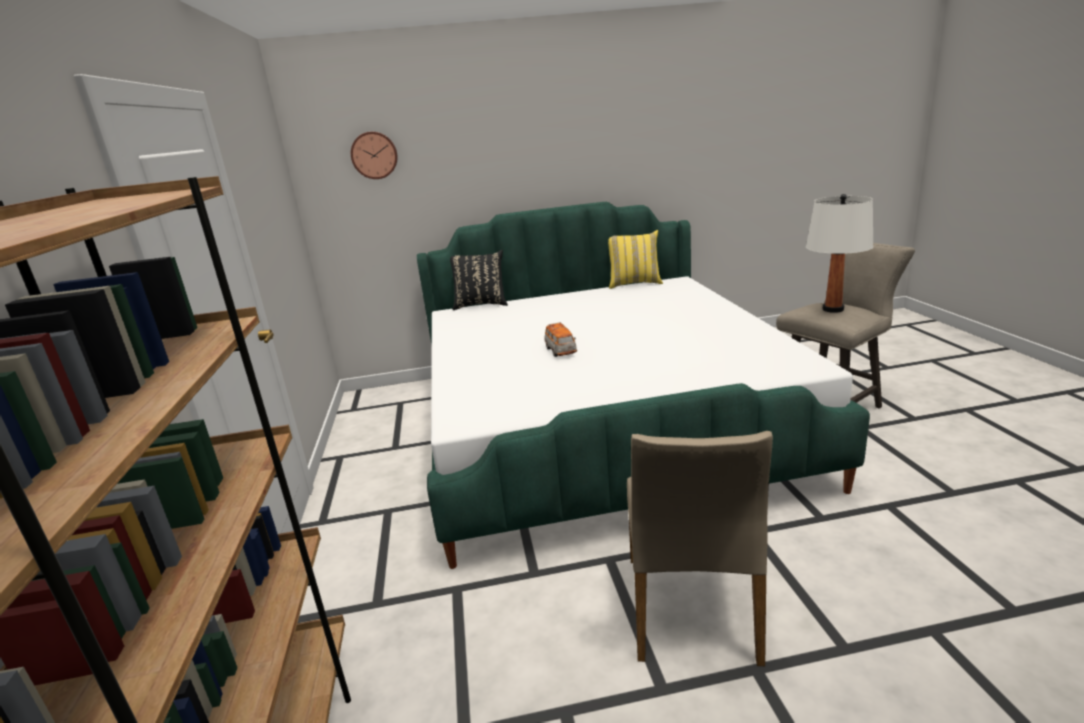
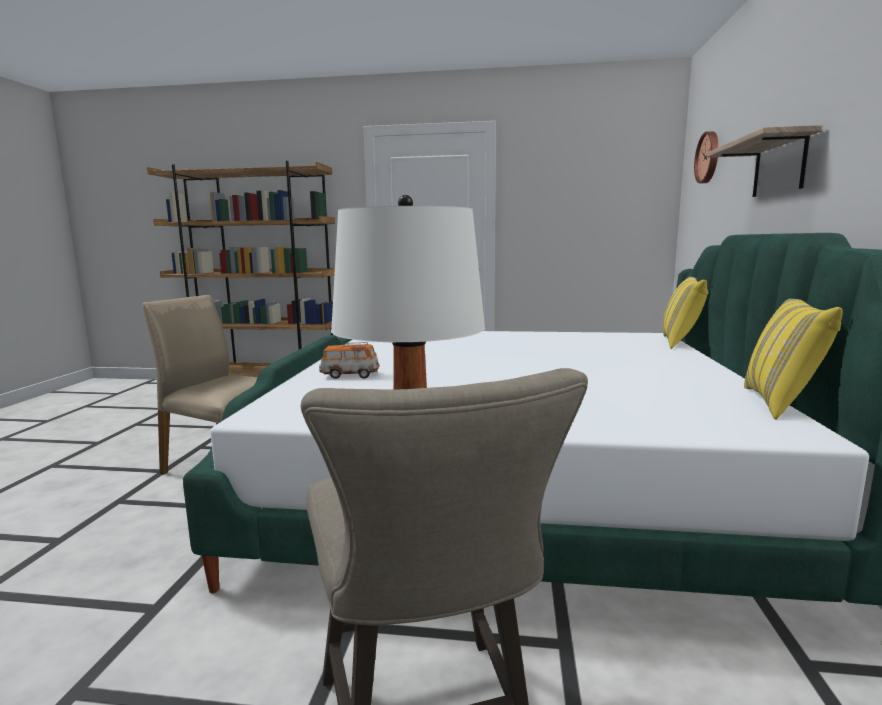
camera: 105 degrees right, 10 degrees down
black pillow [450,250,508,310] -> yellow pillow [663,277,708,349]
toy car [544,322,577,357] -> toy car moved to [319,342,380,379]
none -> shelf [706,125,822,197]

